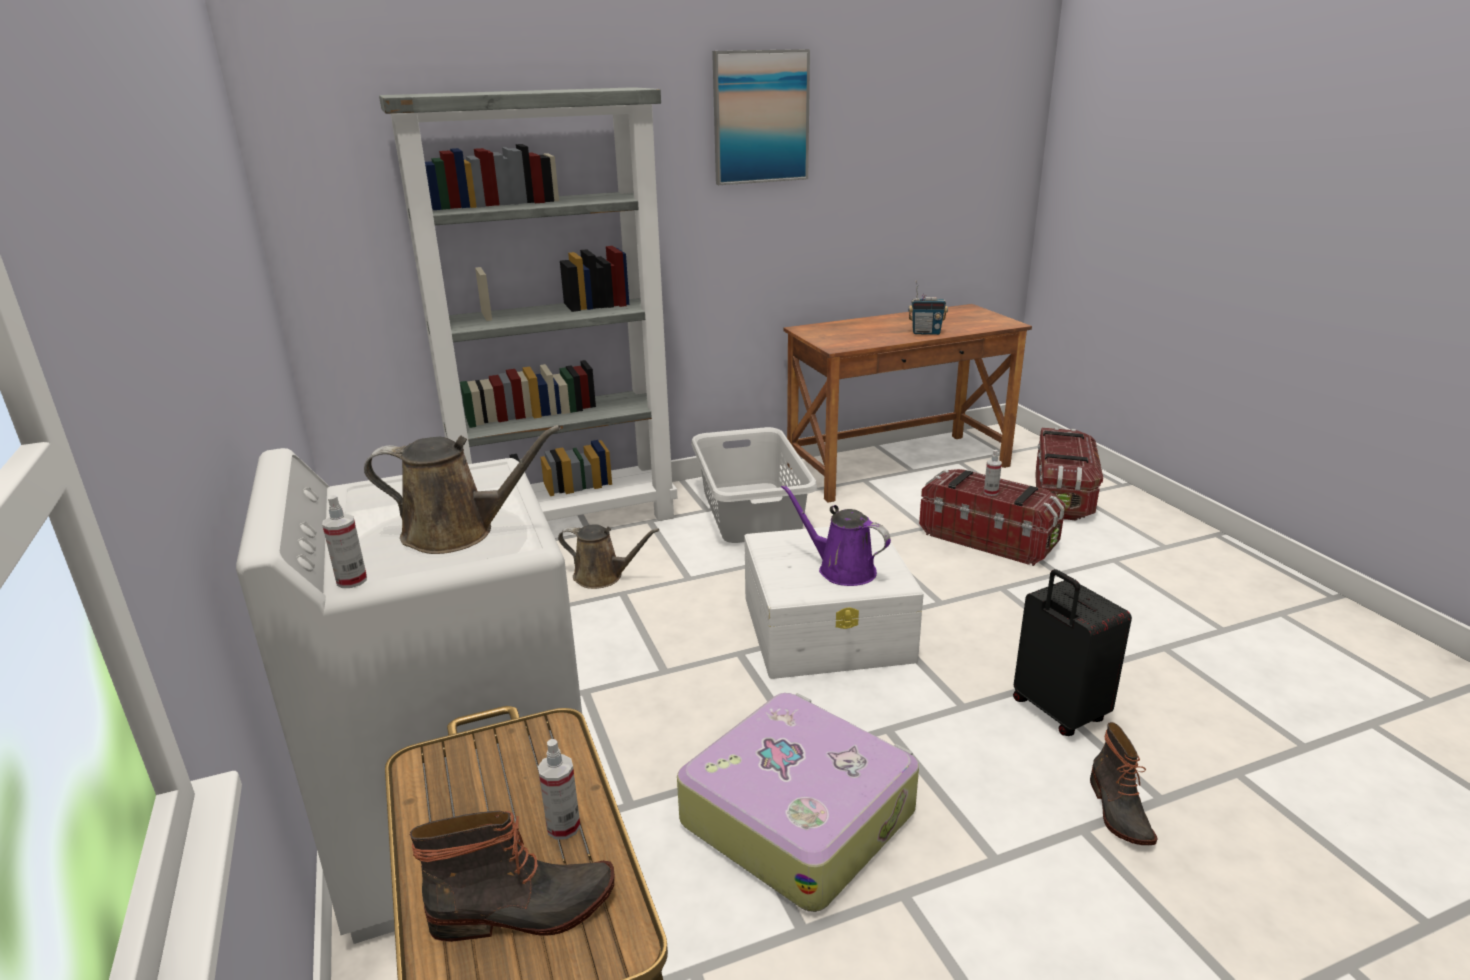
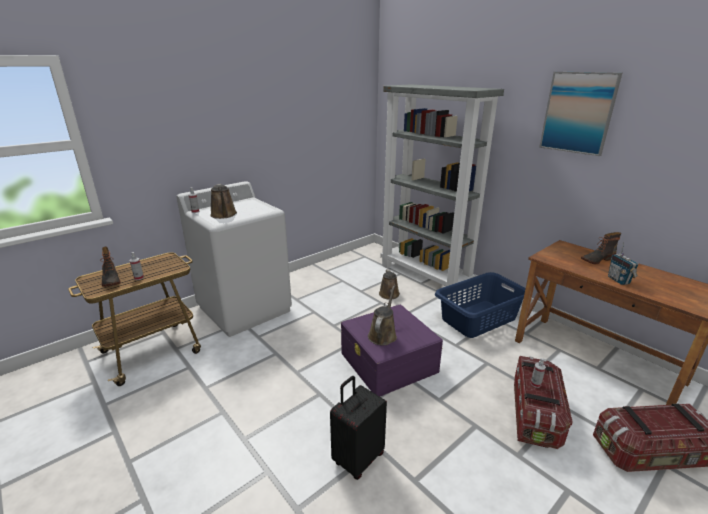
camera: 70 degrees right, 0 degrees up
suitcase [677,693,919,912] -> none
grey laundry basket [691,427,817,543] -> blue laundry basket [435,272,526,338]
white storage box [744,522,924,679] -> purple storage box [341,305,443,396]
purple watering can [781,484,891,586] -> brown watering can [368,286,397,345]
boot [1090,722,1158,845] -> boot moved to [581,232,621,264]

